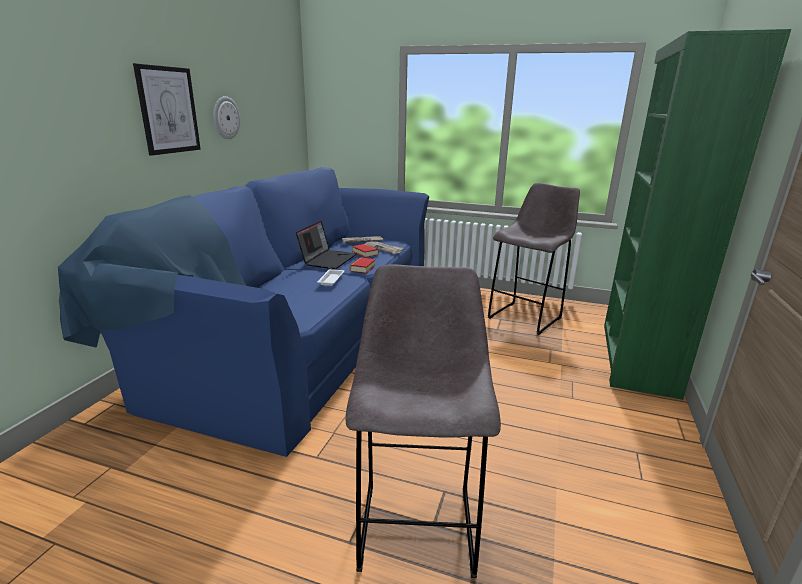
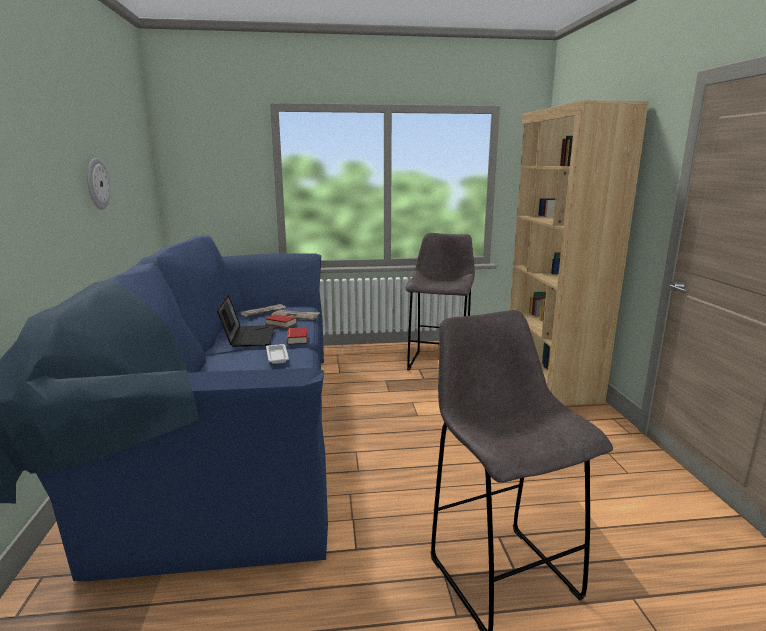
camera: 25 degrees left, 5 degrees down
picture [133,63,201,156] -> none
green bookcase [604,29,791,400] -> brown bookcase [510,100,649,405]

